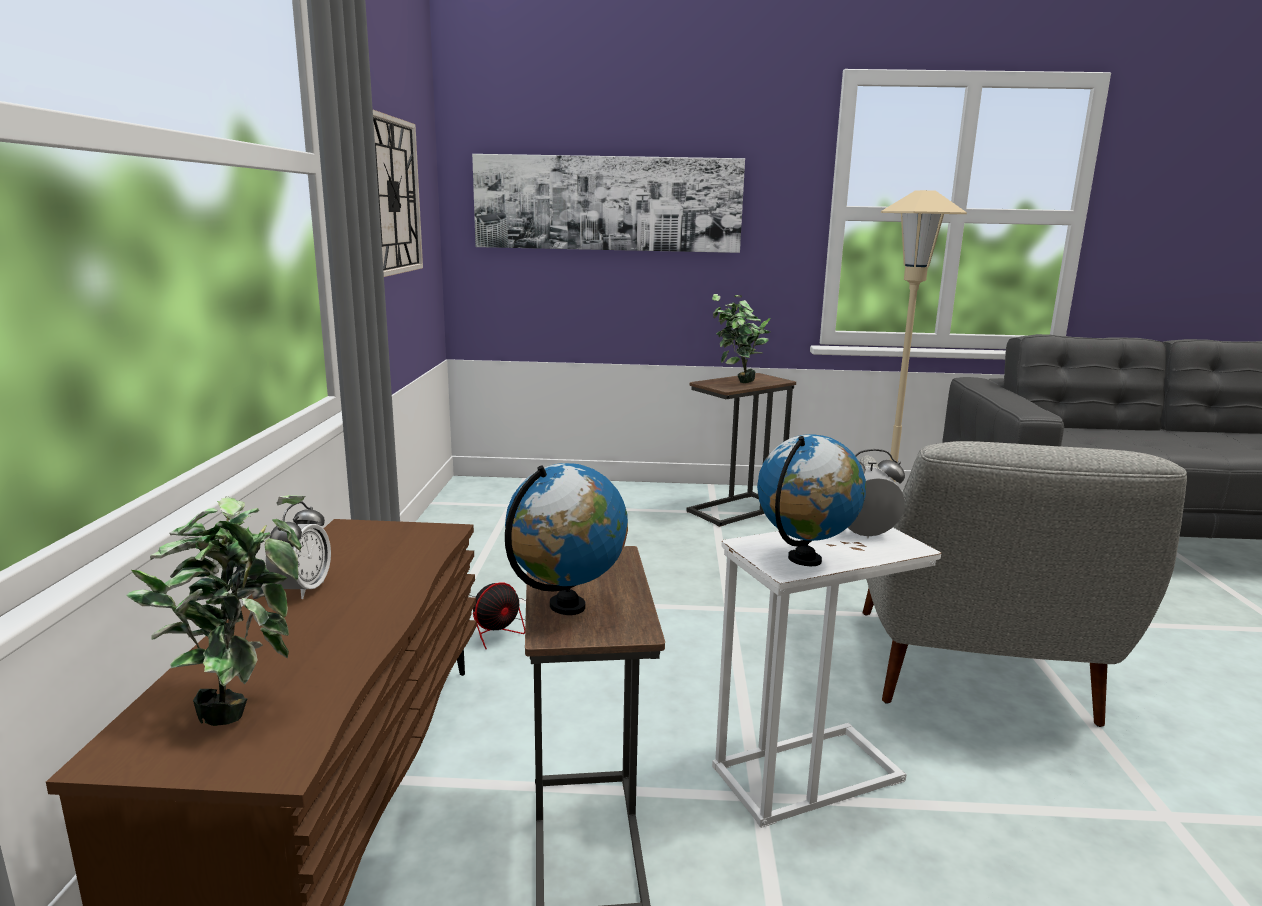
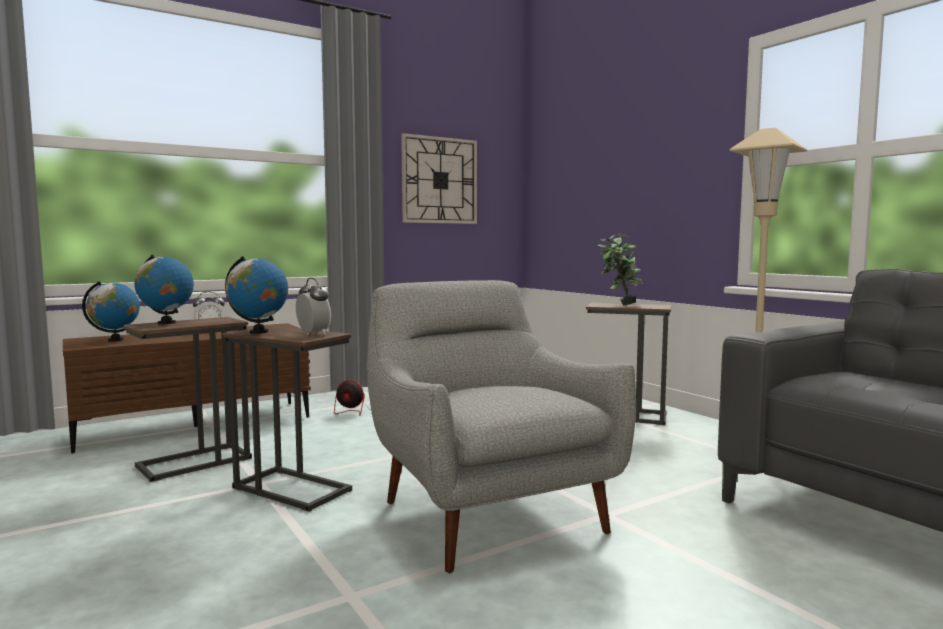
camera: 55 degrees right, 10 degrees down
potted plant [126,495,305,726] -> globe [82,281,140,341]
picture [472,154,745,253] -> none
white side table [712,528,941,828] -> brown side table [223,326,352,512]
grey armchair [860,441,1187,727] -> grey armchair turned 90 degrees clockwise [367,280,636,573]

